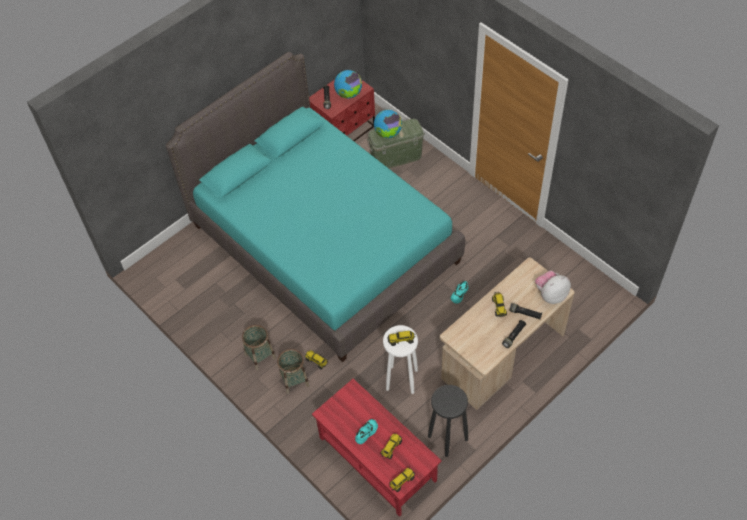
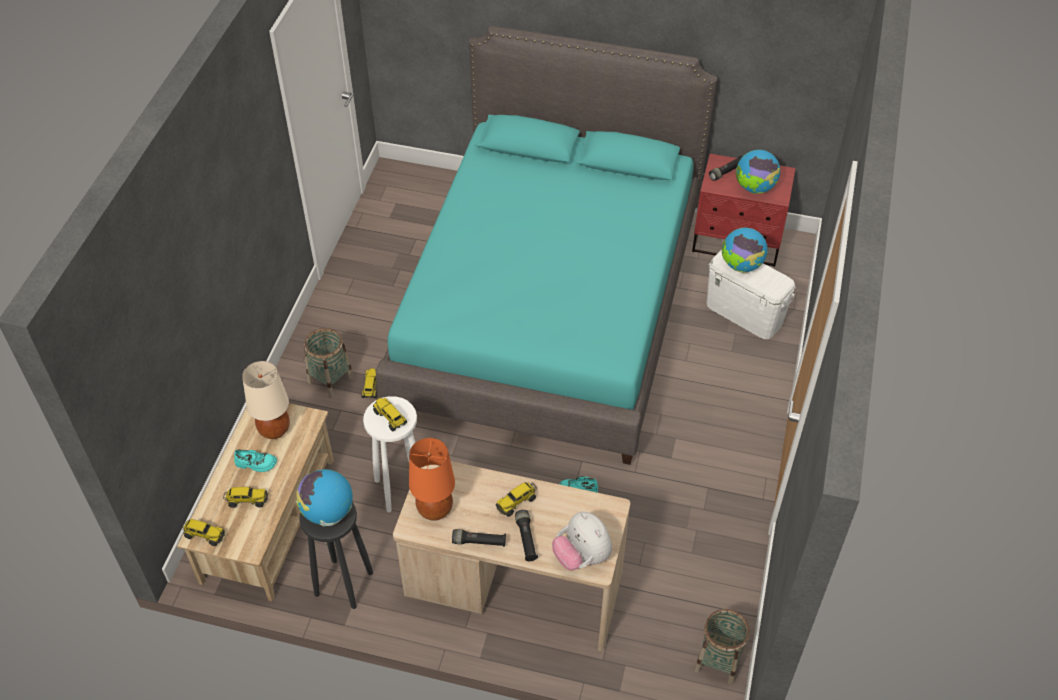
camera: 55 degrees right, 5 degrees down
basket [242,325,276,370] -> basket moved to [694,609,750,685]
red coffee table [312,379,442,517] -> beige coffee table [177,403,333,602]
green storage box [367,119,425,169] -> white storage box [707,250,795,339]
plush toy [535,271,571,304] -> plush toy turned 150 degrees counterclockwise [552,512,612,571]
none -> beige table lamp [242,361,290,439]
none -> globe [296,469,353,526]
none -> orange table lamp [409,438,455,521]

